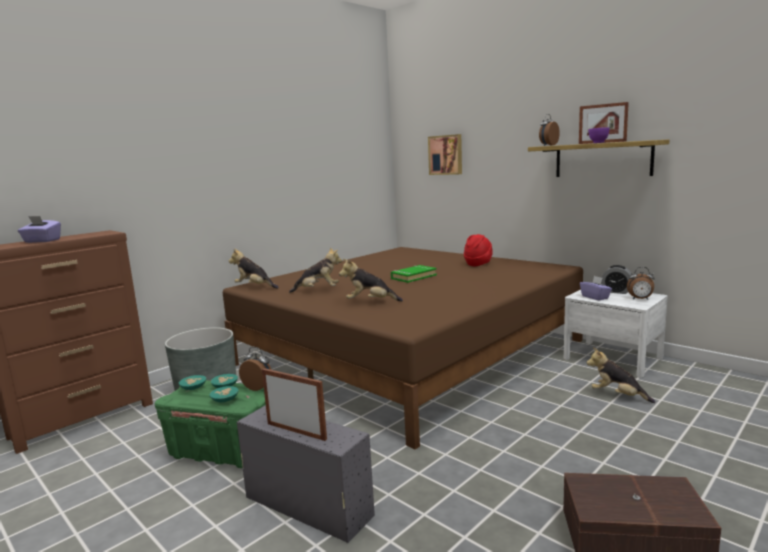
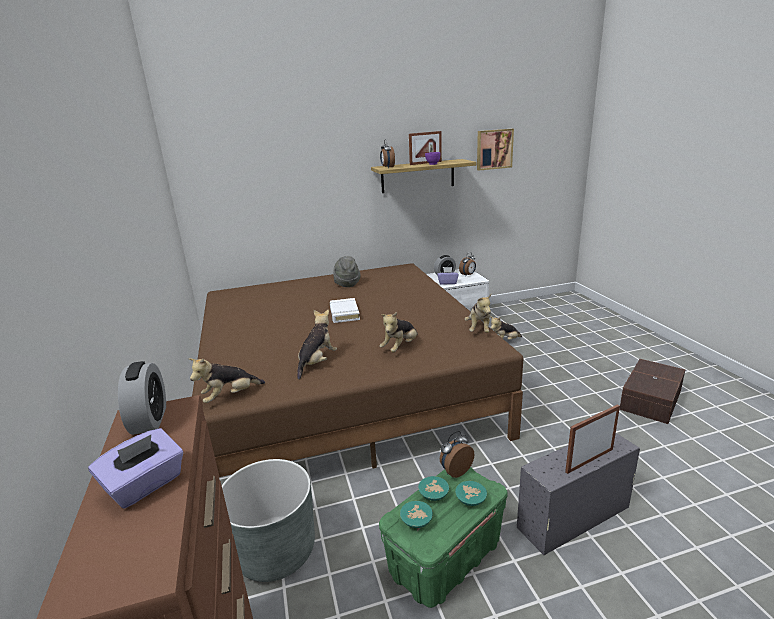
camera: 60 degrees left, 10 degrees up
green book [391,265,437,283] -> white book [330,298,360,323]
picture [428,134,462,175] -> picture moved to [477,129,514,170]
red hat [464,234,493,266] -> grey hat [333,256,360,287]
none -> alarm clock [118,361,166,435]
none -> plush toy [465,294,491,333]

